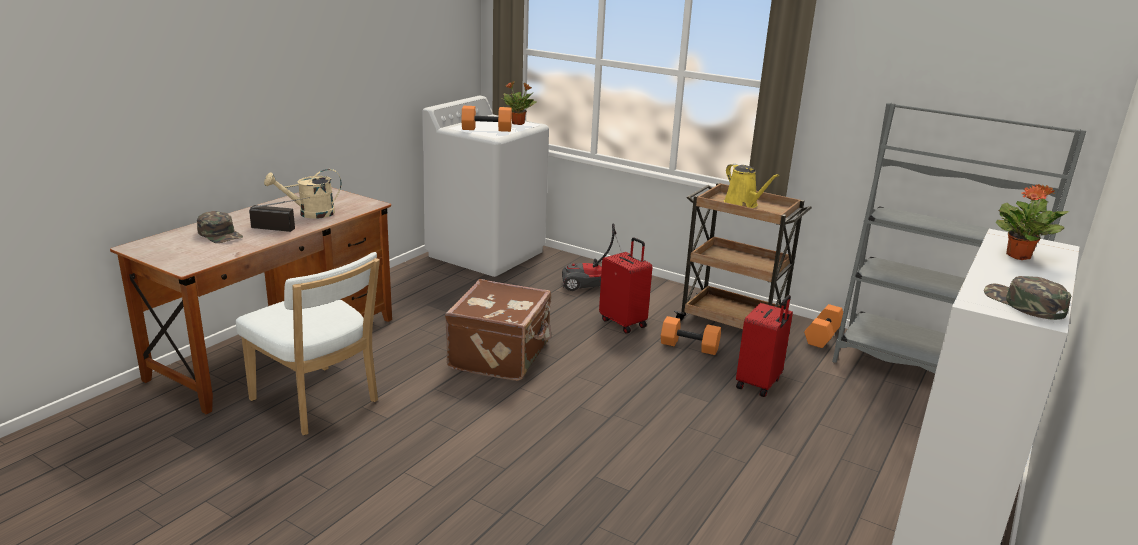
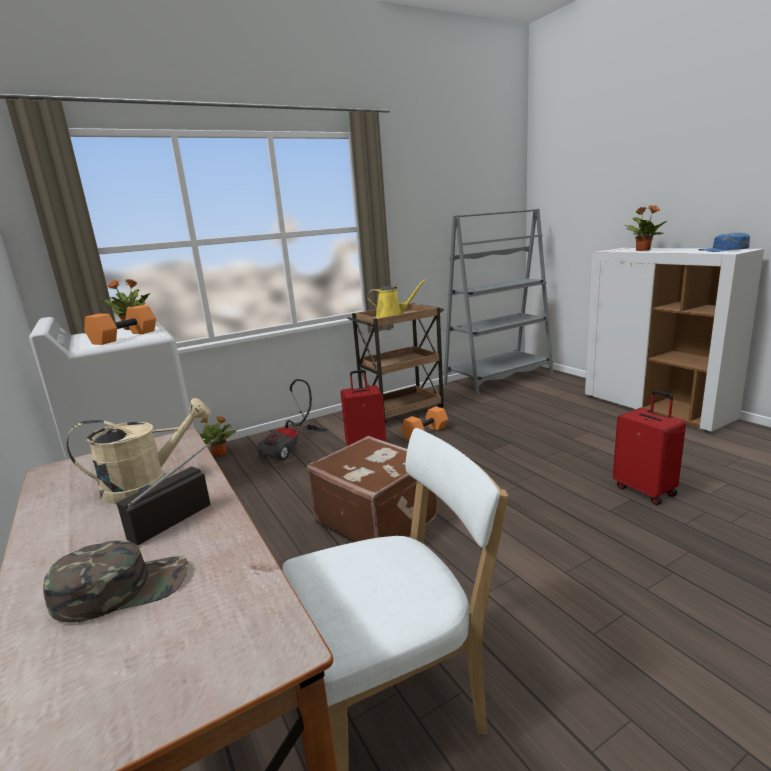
camera: 60 degrees left, 5 degrees down
beige watering can [264,169,342,219] -> beige watering can turned 120 degrees counterclockwise [66,398,211,504]
red suitcase [736,295,793,397] -> red suitcase moved to [613,390,686,505]
orange dumbbell [804,304,843,348] -> none
green cap [984,276,1072,320] -> blue cap [698,233,750,252]
none -> potted plant [199,416,236,456]

